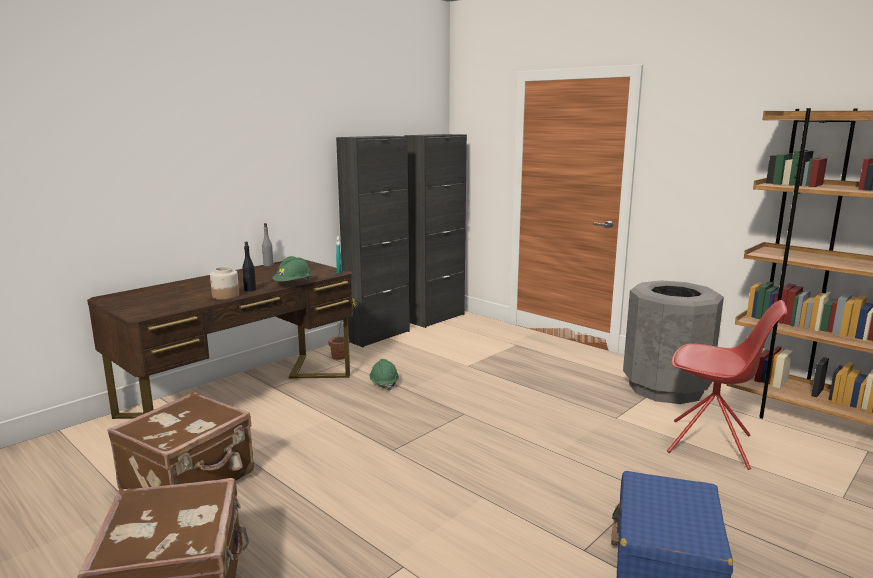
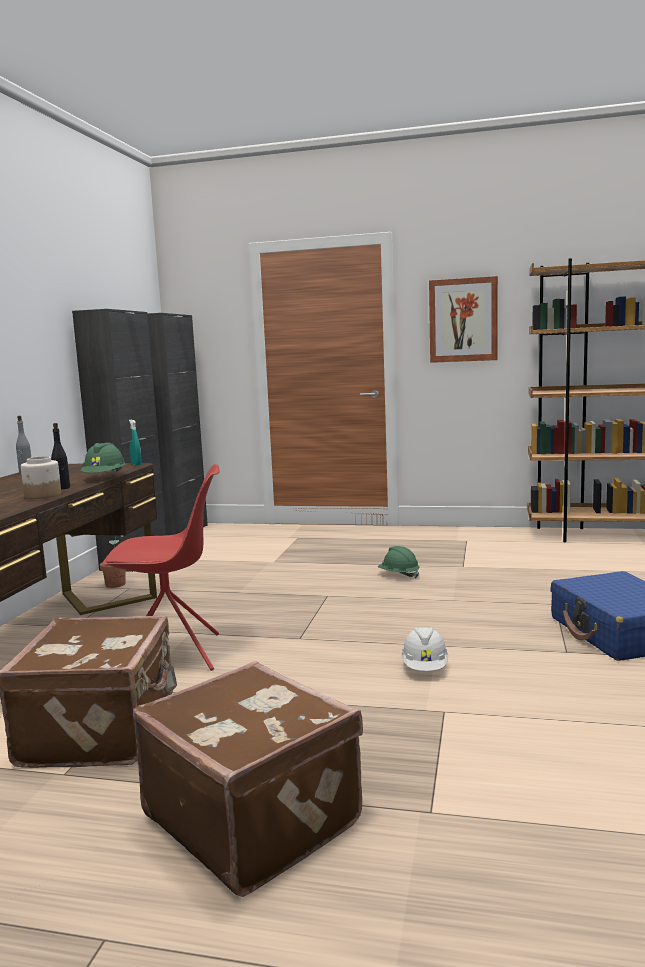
camera: 30 degrees left, 5 degrees down
green hard hat [369,359,399,391] -> green hard hat moved to [378,546,419,579]
grey trash can [623,280,724,404] -> none
red chair [667,300,788,470] -> red chair moved to [102,464,220,671]
none -> white hard hat [401,627,449,671]
none -> picture [429,276,498,363]

